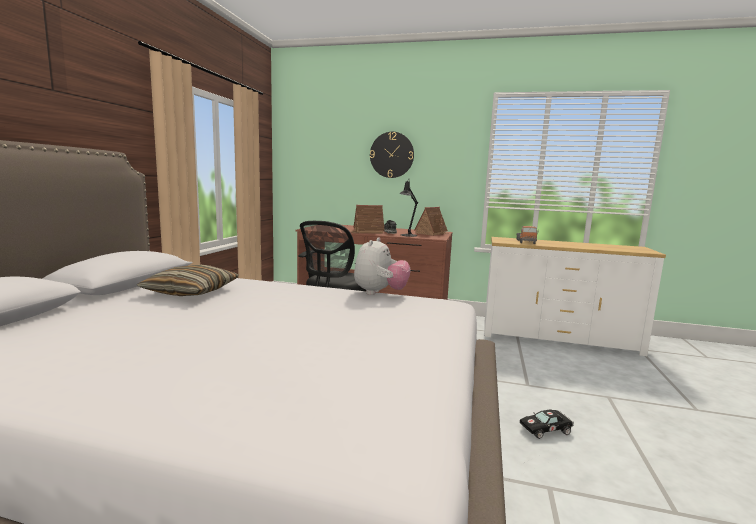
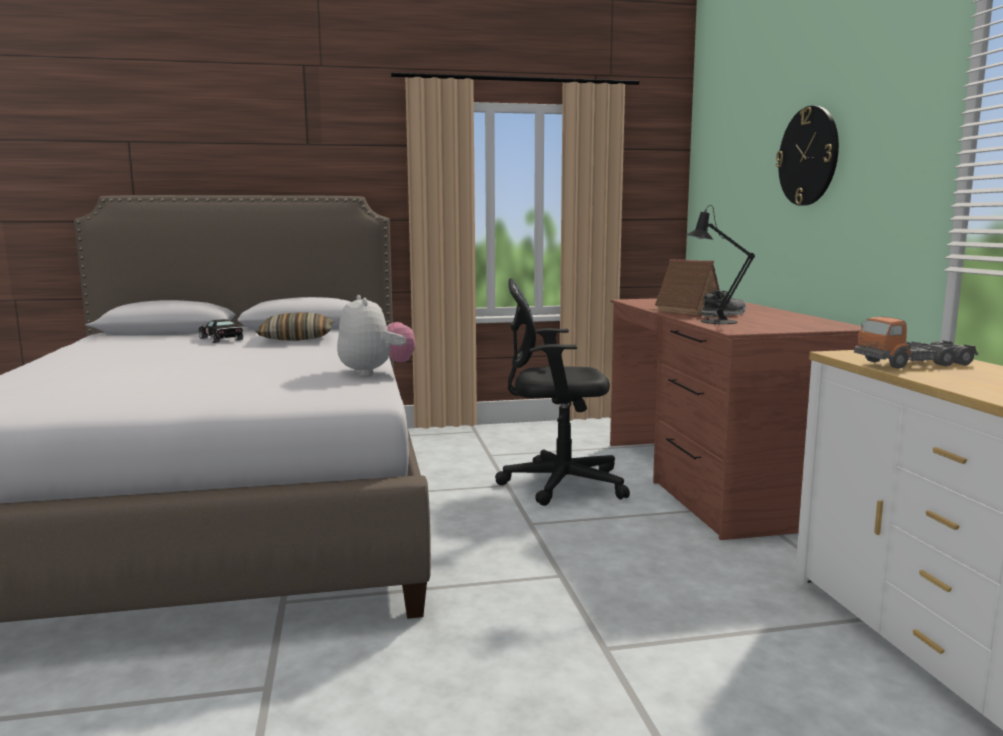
camera: 65 degrees right, 0 degrees up
plush toy [354,238,411,295] -> plush toy turned 105 degrees counterclockwise [337,295,416,376]
toy house [414,207,448,236] -> none
black toy car [520,409,574,439] -> black toy car moved to [199,319,243,343]

